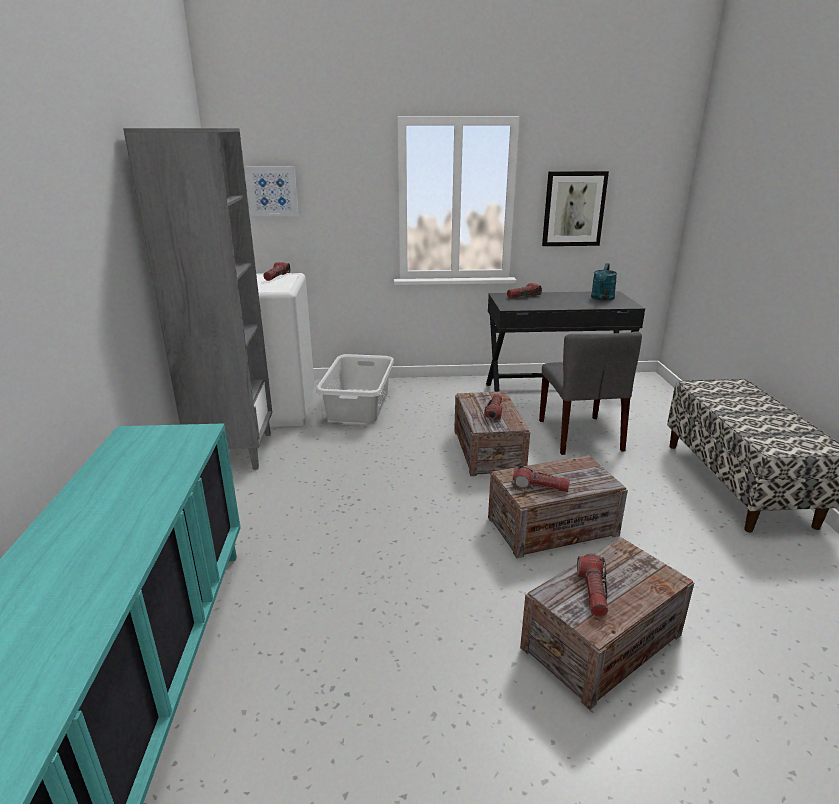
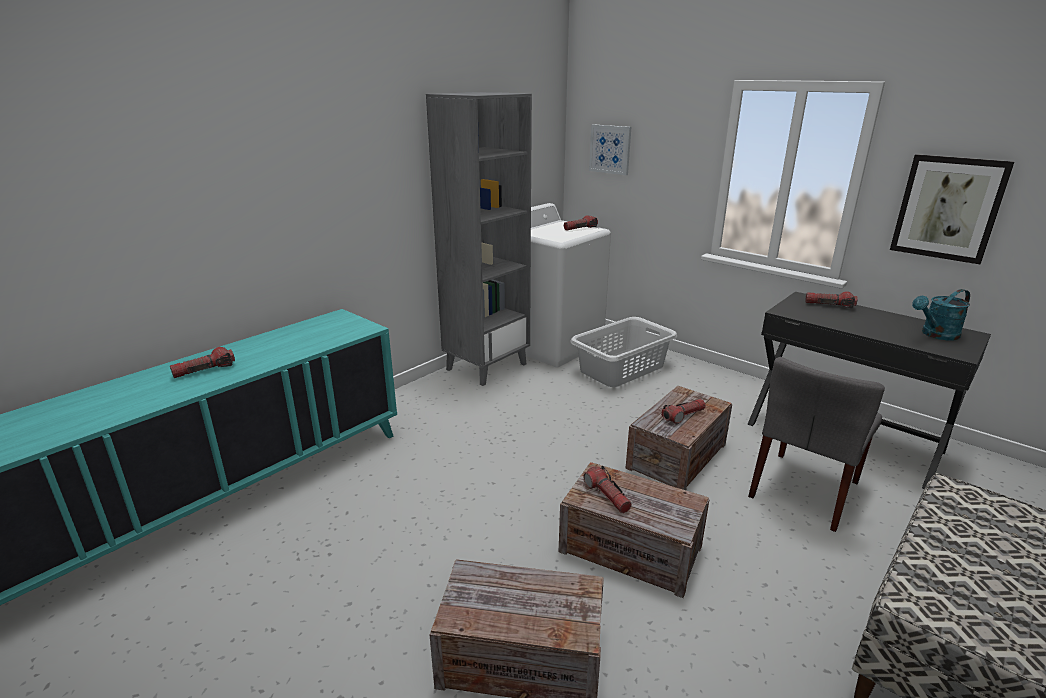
camera: 45 degrees right, 0 degrees up
flashlight [577,554,608,617] -> flashlight moved to [170,347,235,378]

